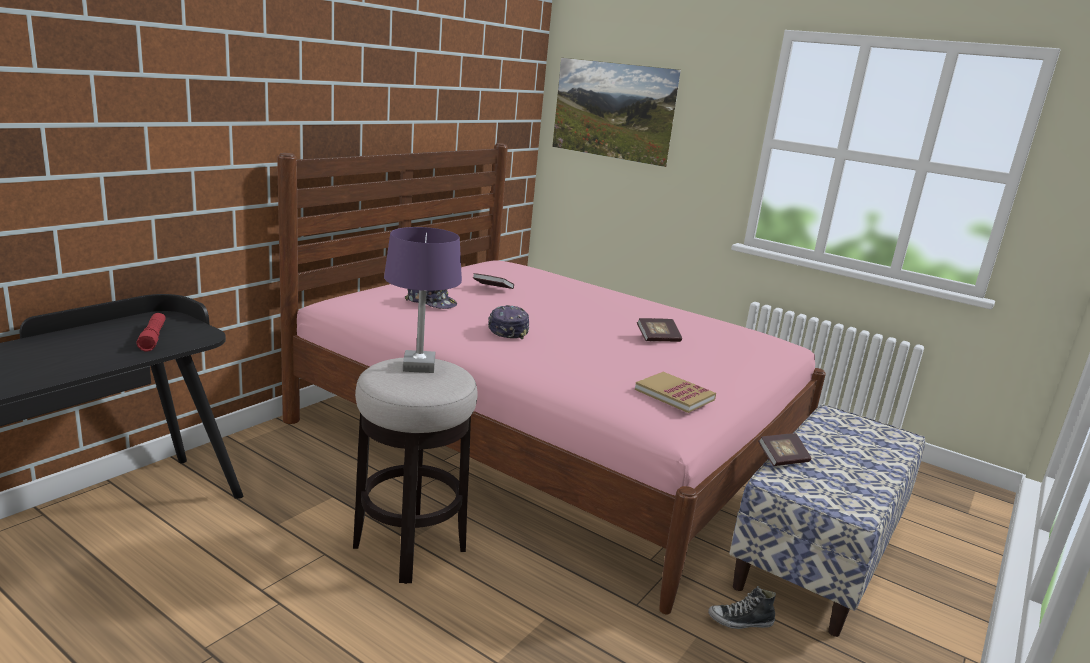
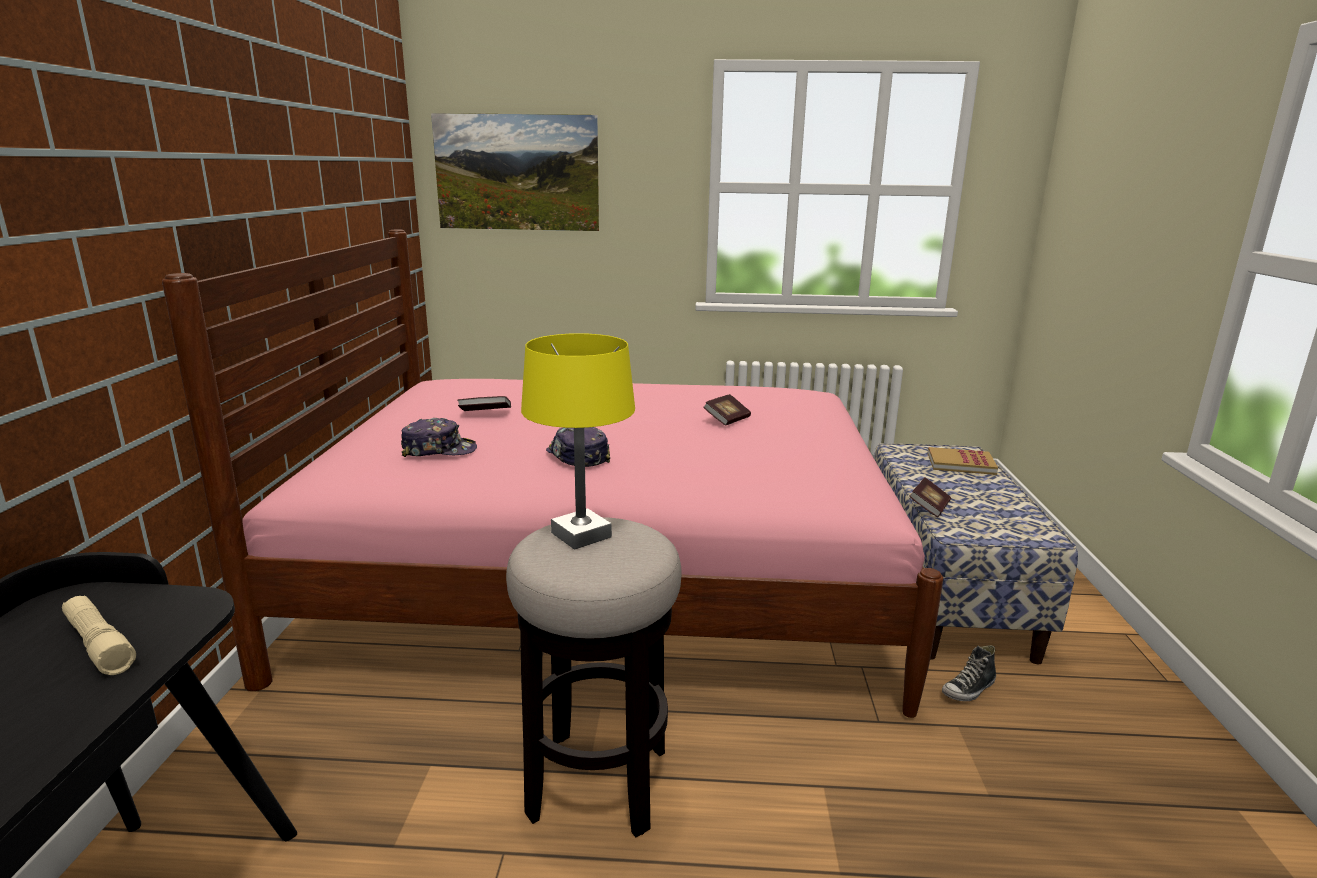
camera: 30 degrees left, 0 degrees up
red flashlight [137,313,165,352] -> beige flashlight [62,596,136,675]
purple table lamp [384,227,462,373] -> yellow table lamp [521,333,635,550]
book [635,372,716,413] -> book moved to [928,447,998,475]

